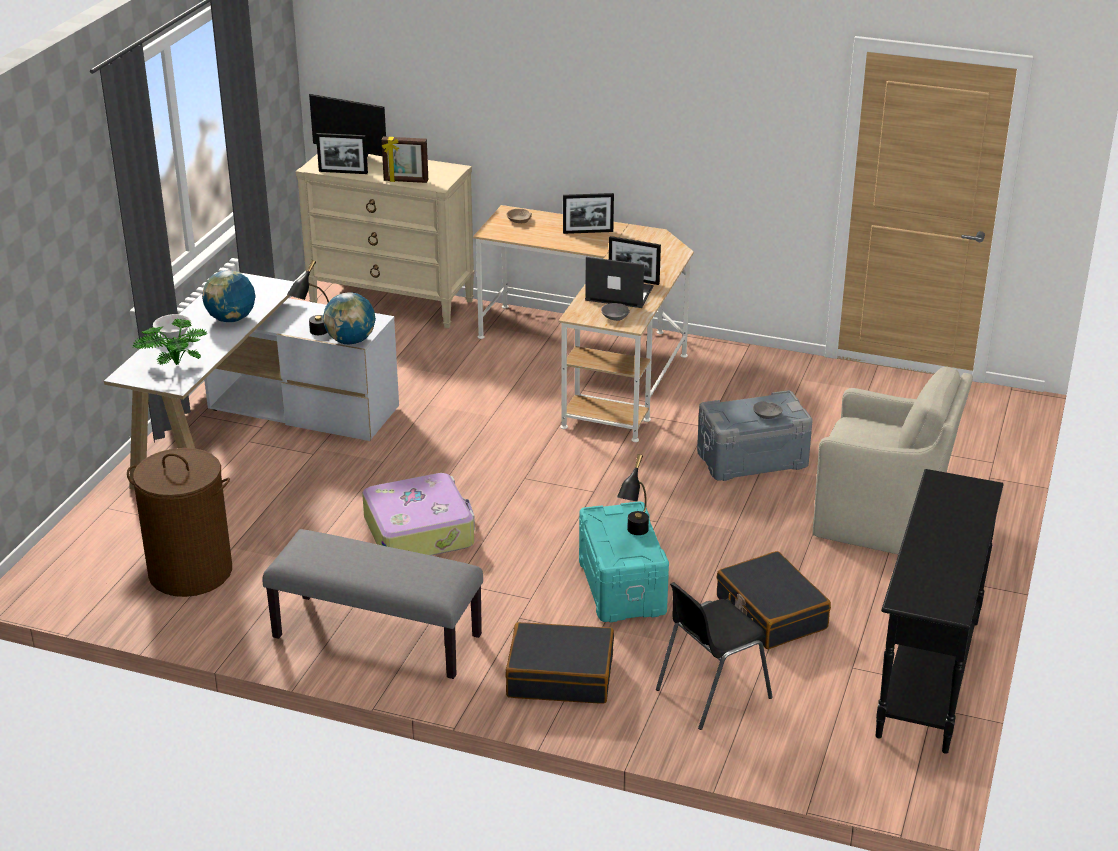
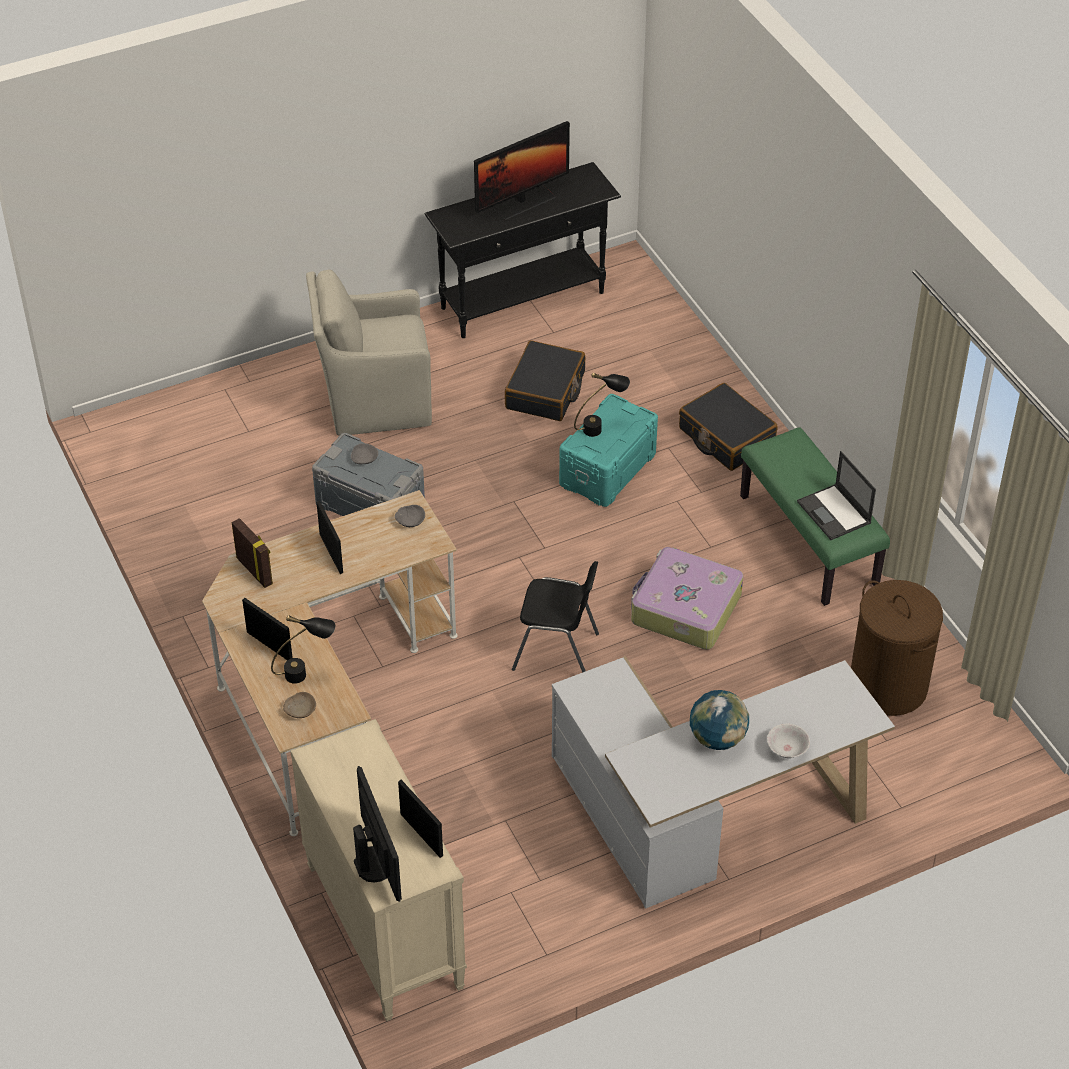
camera: 135 degrees left, 15 degrees up
potted plant [132,319,208,365] -> none
grey bench [262,529,483,679] -> green bench [740,427,890,606]
black table lamp [287,260,329,335] -> black table lamp moved to [271,615,335,684]
globe [323,292,376,344] -> none
picture frame [381,137,428,183] -> picture frame moved to [231,518,273,588]
laptop [585,257,653,308] -> laptop moved to [797,451,876,540]
black chair [656,582,773,730] -> black chair moved to [512,561,599,673]
beige armchair [813,366,973,554] -> beige armchair turned 75 degrees counterclockwise [306,269,432,436]
none -> monitor [474,121,570,220]

